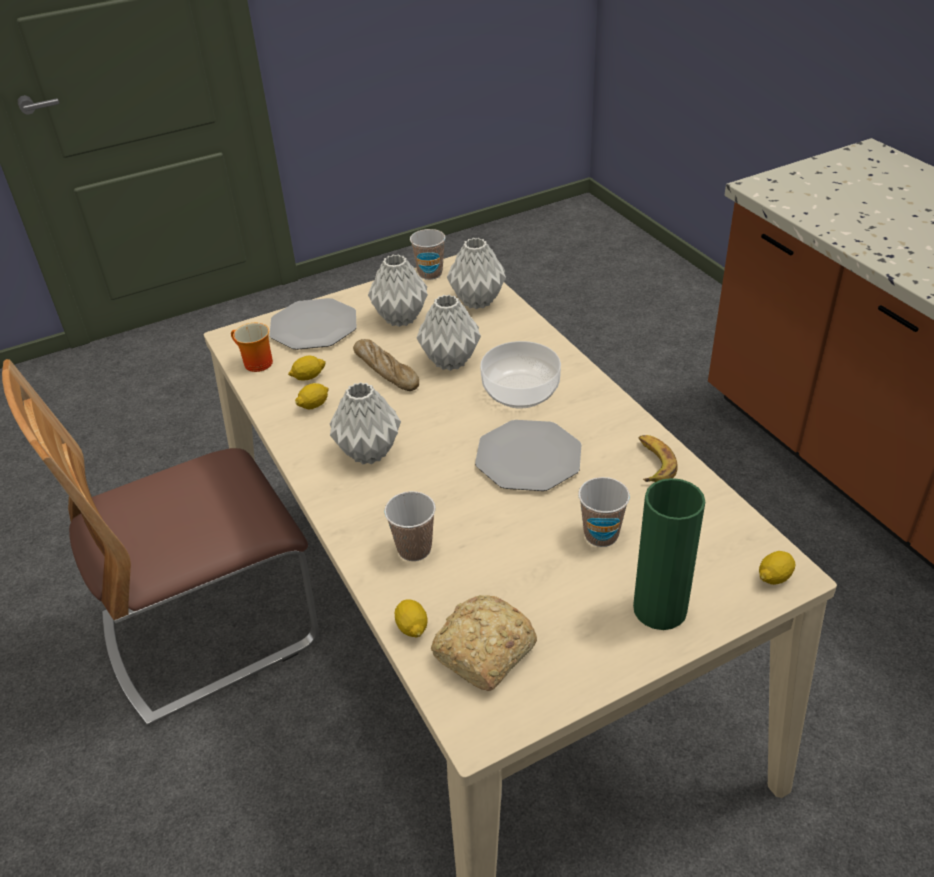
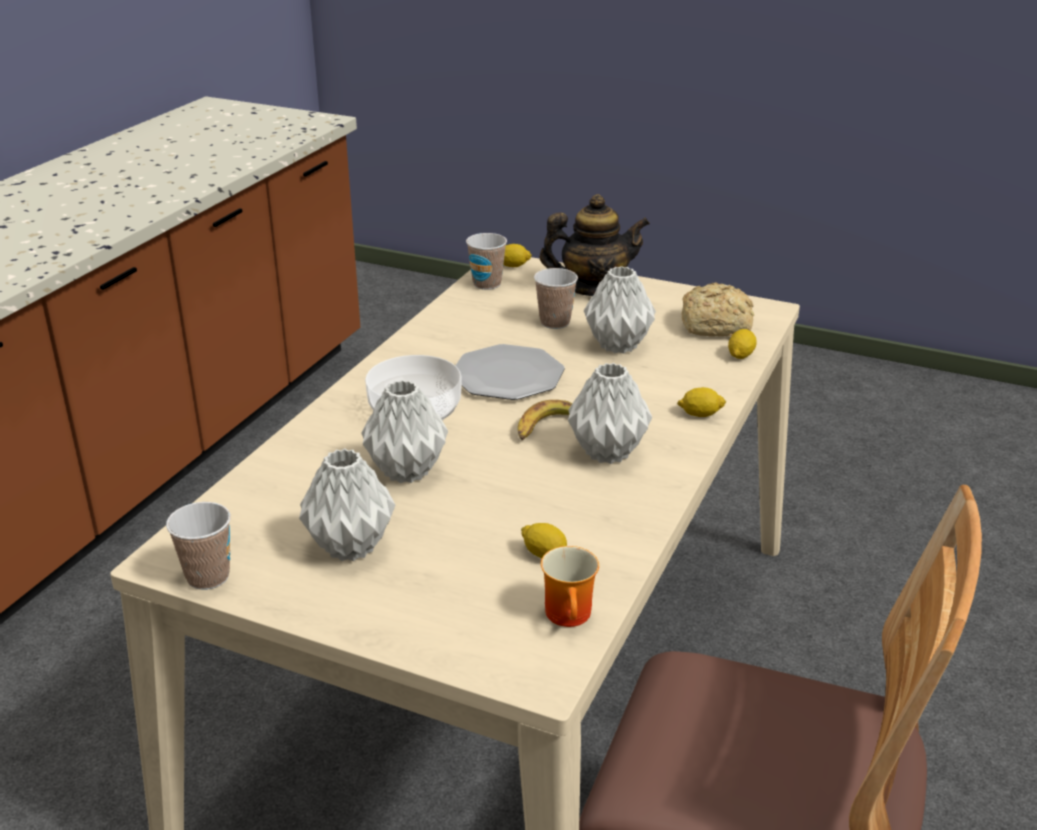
camera: 130 degrees left, 10 degrees down
plate [269,298,357,350] -> none
lemon [295,383,328,409] -> lemon moved to [677,387,726,417]
bread [353,339,419,391] -> none
cup [384,491,436,561] -> cup moved to [466,233,507,290]
grey vase [447,238,506,309] -> grey vase moved to [584,266,656,354]
green vase [633,478,705,630] -> teapot [540,194,650,296]
banana [639,435,678,482] -> banana moved to [518,400,572,440]

